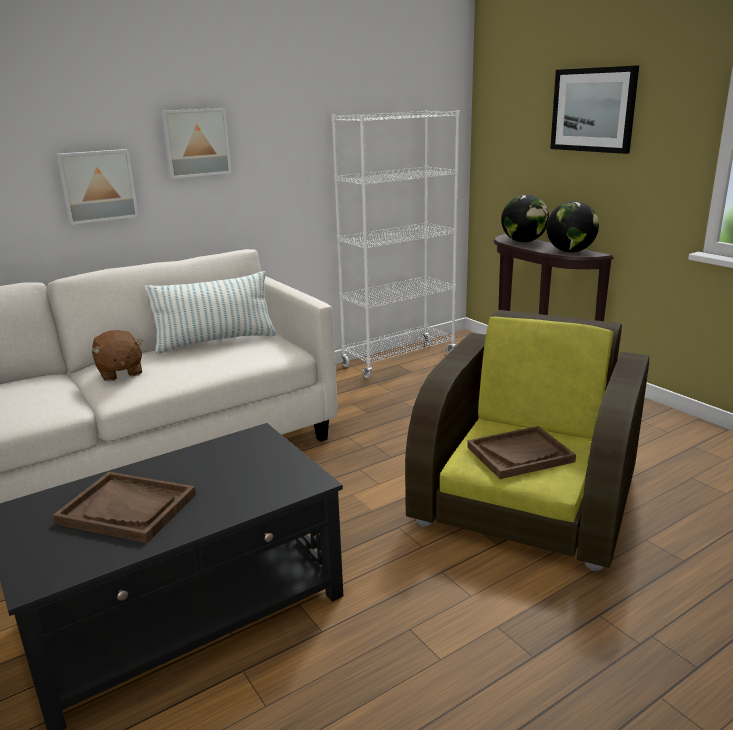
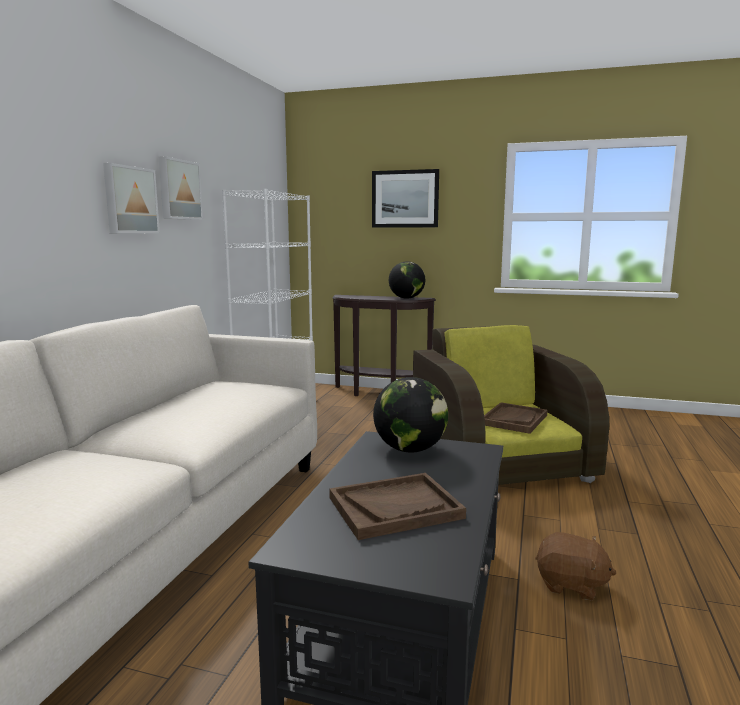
camera: 40 degrees left, 10 degrees down
picture [56,149,139,225] -> picture moved to [159,156,203,220]
brown plush toy [92,330,143,381] -> brown plush toy moved to [536,532,617,600]
pillow [145,271,276,354] -> none
globe [501,195,549,242] -> globe moved to [373,377,448,453]

